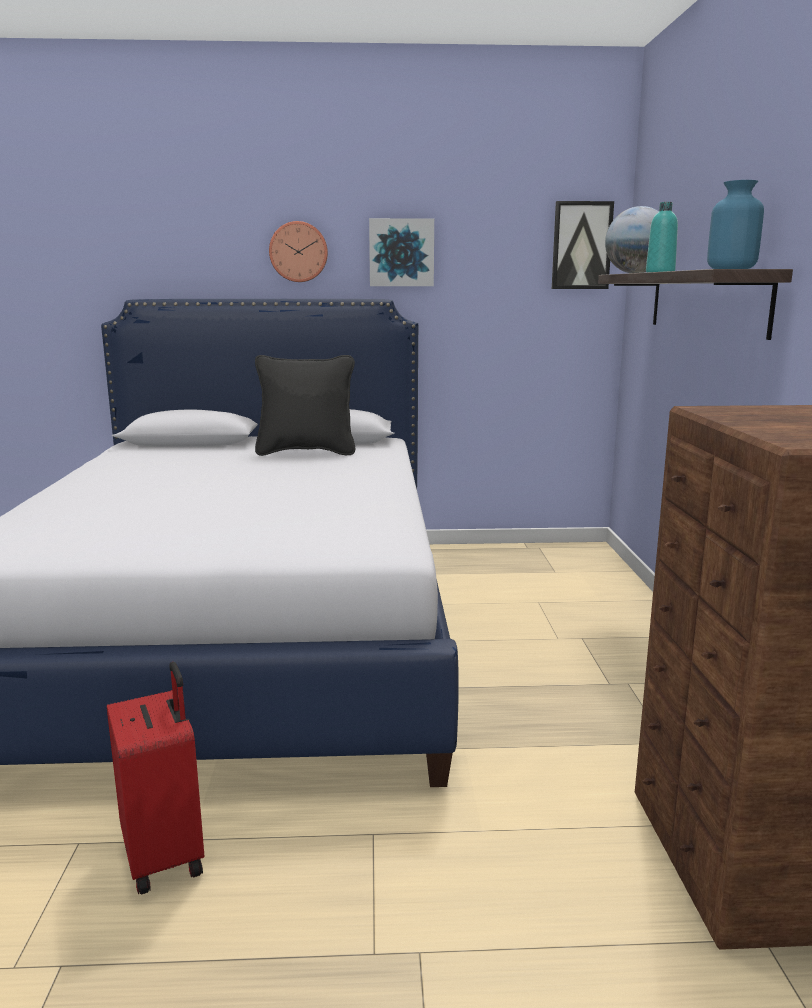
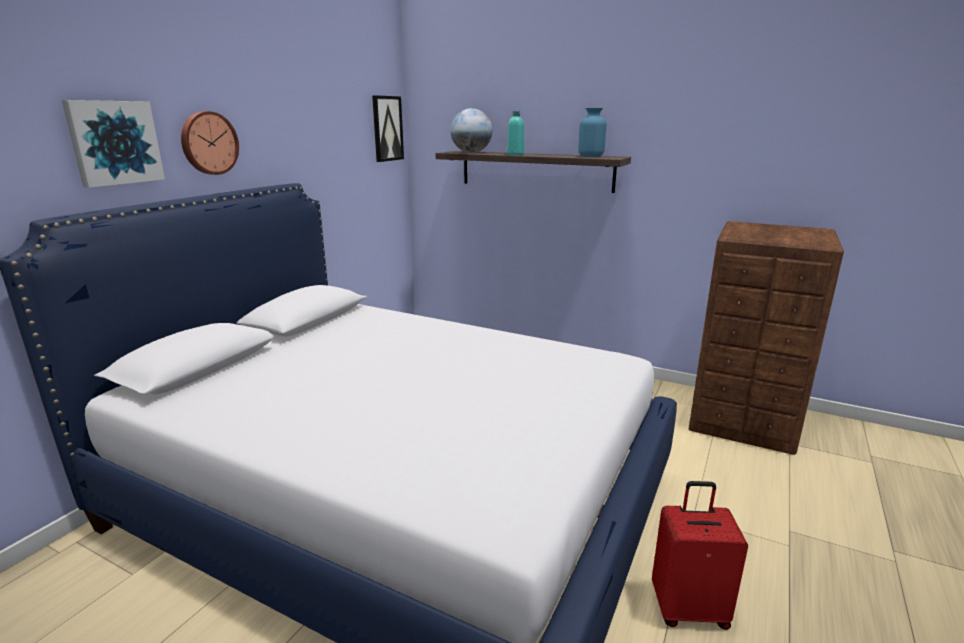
camera: 60 degrees left, 5 degrees up
black pillow [255,355,355,456] -> none
picture [369,218,434,286] -> picture moved to [62,100,165,188]

